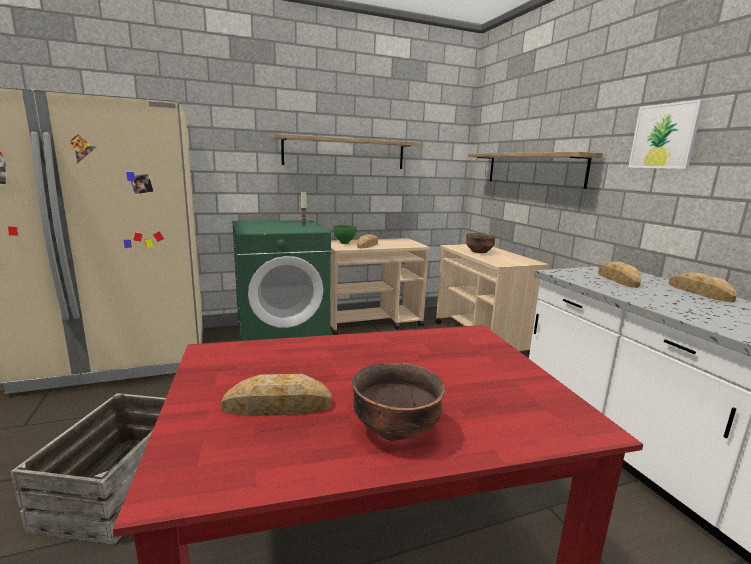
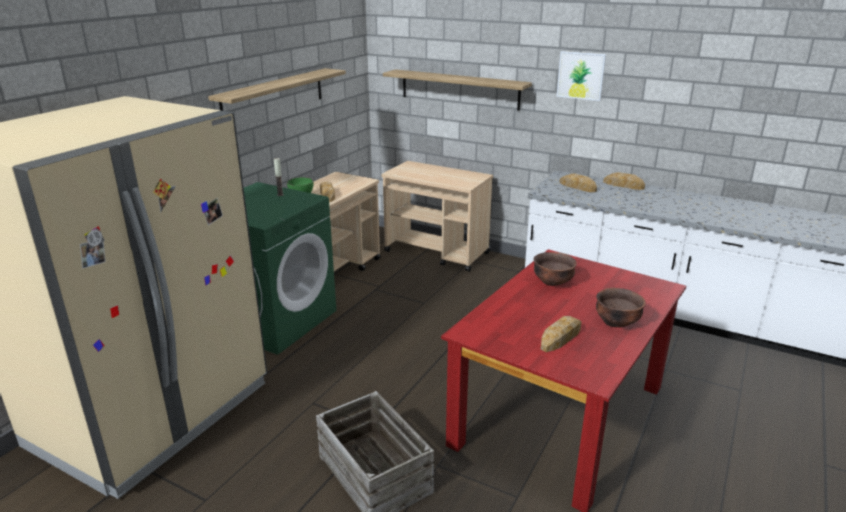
camera: 40 degrees left, 10 degrees up
brown bowl [466,233,496,253] -> brown bowl moved to [534,252,577,286]

